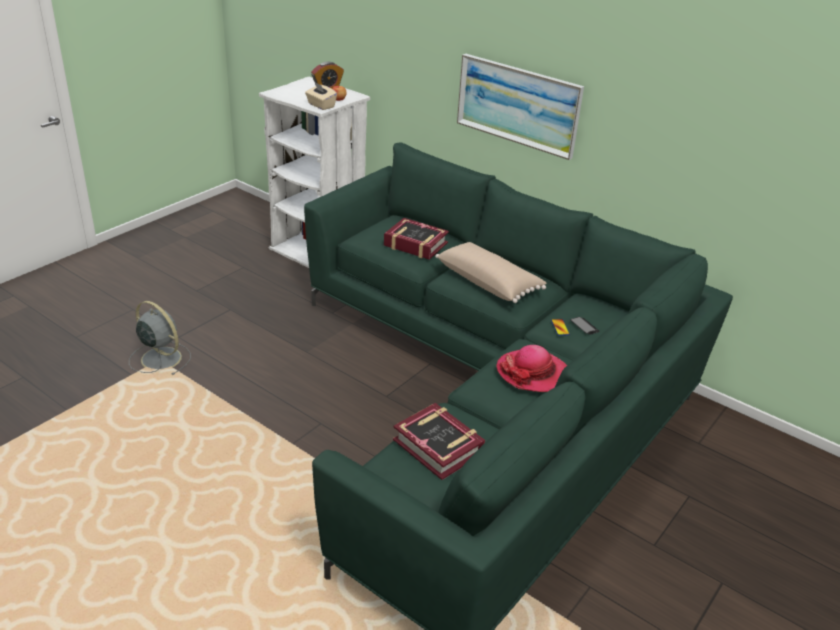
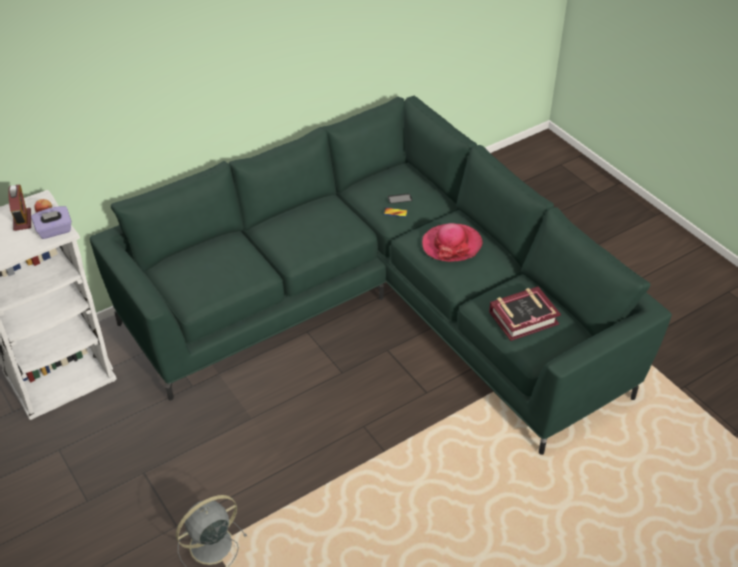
camera: 70 degrees left, 10 degrees up
beige tissue box [305,82,337,110] -> purple tissue box [31,206,72,239]
book [384,218,449,260] -> none
beige pillow [435,242,547,303] -> none
picture [457,54,584,160] -> none

